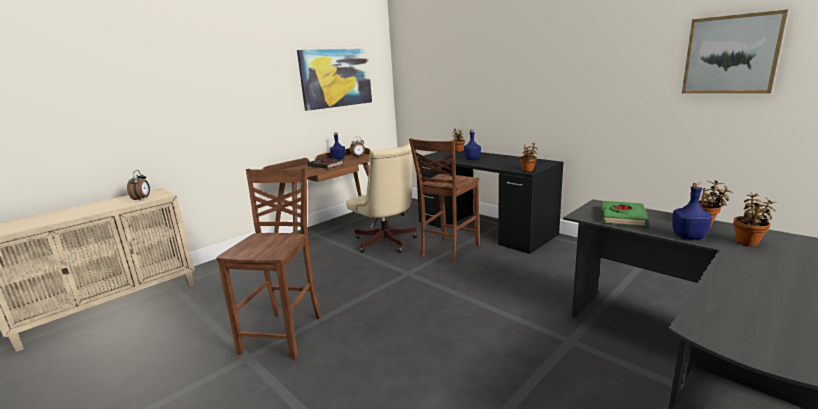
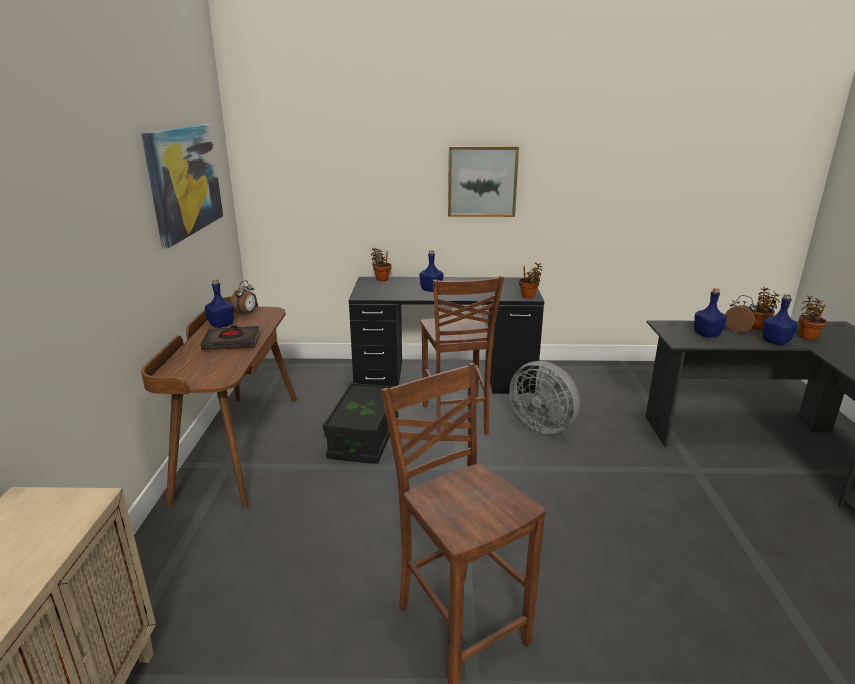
camera: 45 degrees left, 5 degrees up
alarm clock [127,170,150,201] -> alarm clock moved to [725,295,758,333]
beige office chair [346,143,417,253] -> black storage box [323,382,398,464]
green book [601,201,649,227] -> blue bottle [694,288,727,337]
picture [682,9,788,93] -> picture moved to [448,146,519,217]
none -> grey fan [509,361,580,434]

